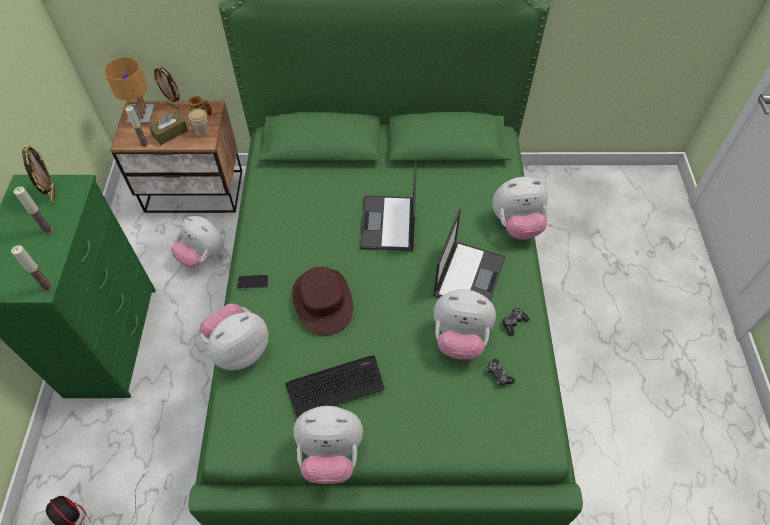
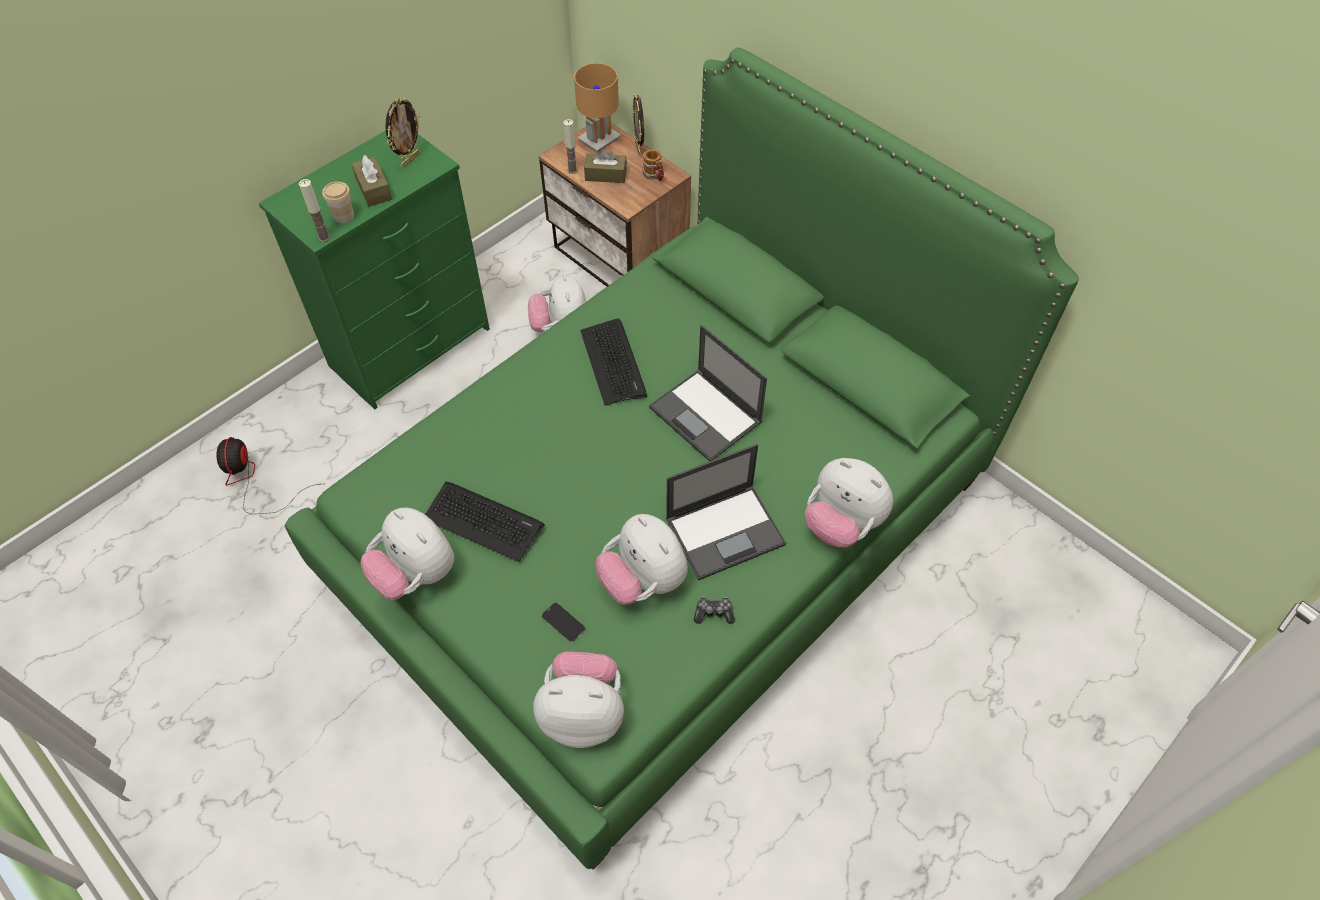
camera: 45 degrees right, 0 degrees up
candle [14,186,53,235] -> brown tissue box [351,155,392,207]
cup [189,109,209,136] -> cup moved to [322,182,354,223]
plush toy [200,304,268,370] -> plush toy moved to [533,652,624,748]
phone [237,275,268,289] -> phone moved to [542,603,585,642]
brown hat [292,267,353,336] -> none
laptop [360,163,417,251] -> laptop turned 90 degrees counterclockwise [649,325,767,462]
game controller [486,359,515,385] -> none
none -> keyboard [580,319,647,406]

